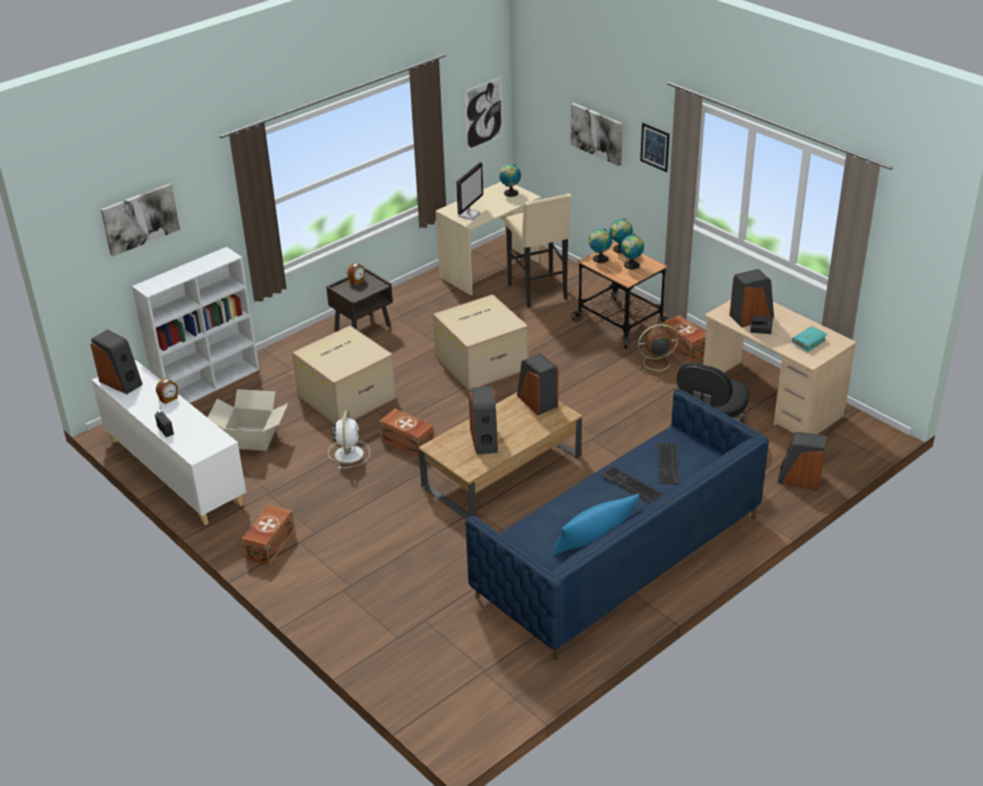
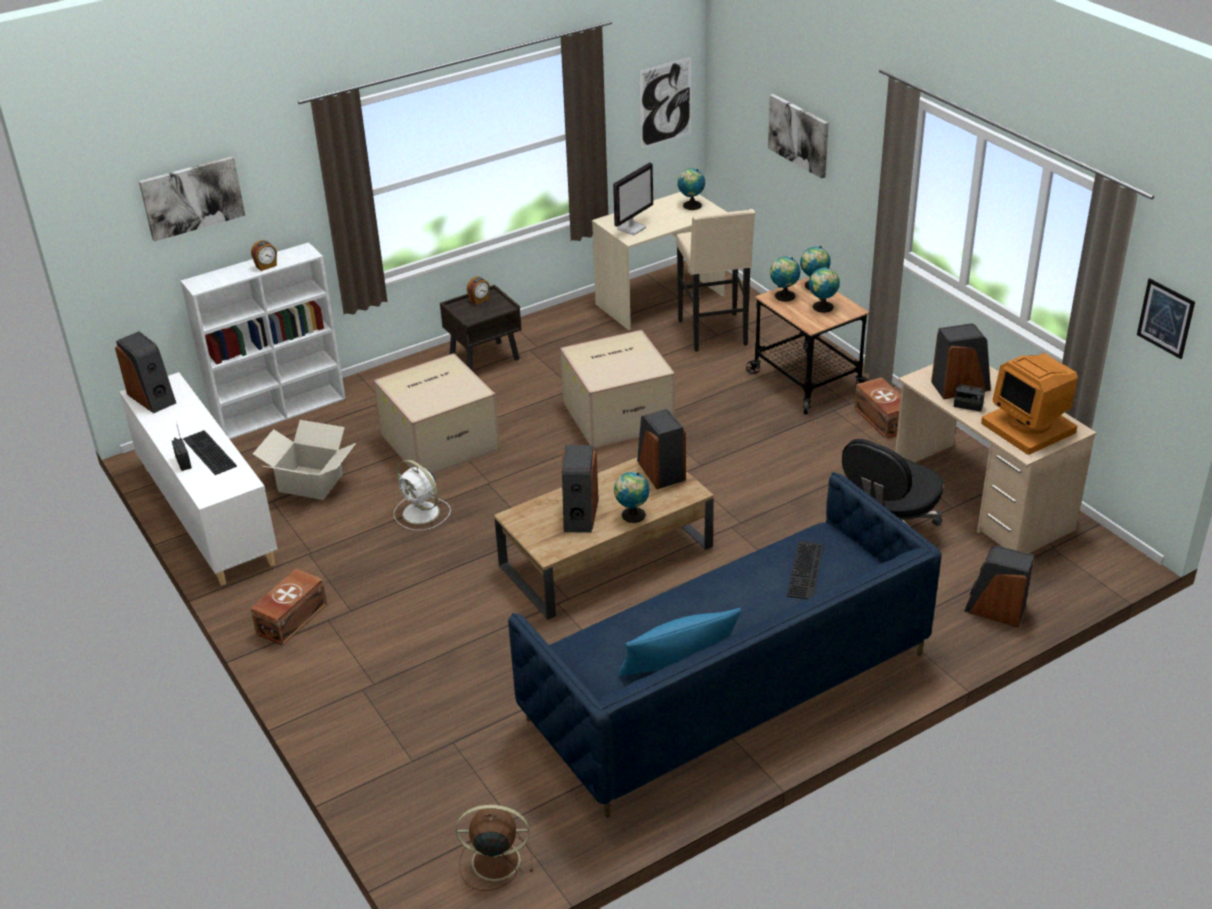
camera: 10 degrees right, 0 degrees up
alarm clock [156,378,178,404] -> alarm clock moved to [251,240,277,271]
white fan [328,410,370,469] -> white fan turned 120 degrees clockwise [394,460,451,531]
brown storage box [379,409,434,457] -> none
keyboard [600,466,663,504] -> keyboard moved to [183,430,237,475]
brown fan [636,324,679,375] -> brown fan moved to [456,805,533,891]
picture [640,123,670,172] -> picture moved to [1137,278,1195,359]
turquoise book [792,326,828,352] -> monitor [981,353,1078,455]
none -> globe [614,472,650,523]

